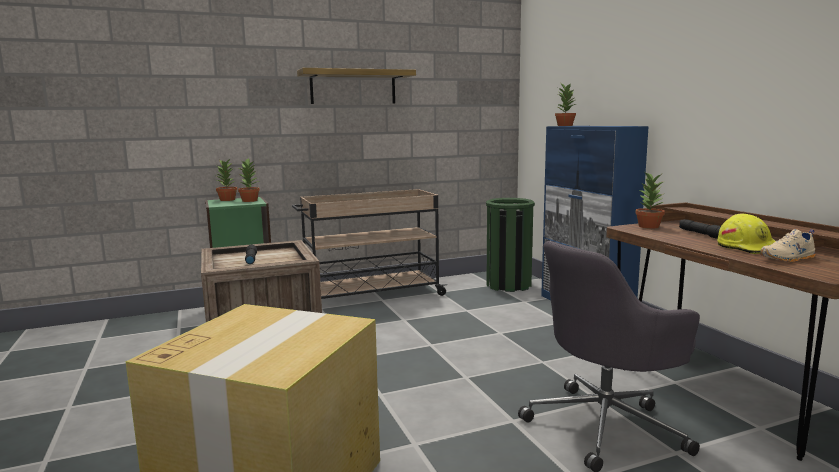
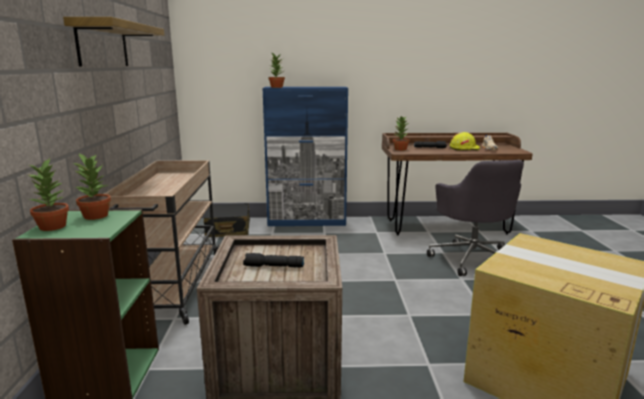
camera: 70 degrees left, 5 degrees up
green trash can [486,198,535,292] -> black suitcase [204,203,250,237]

